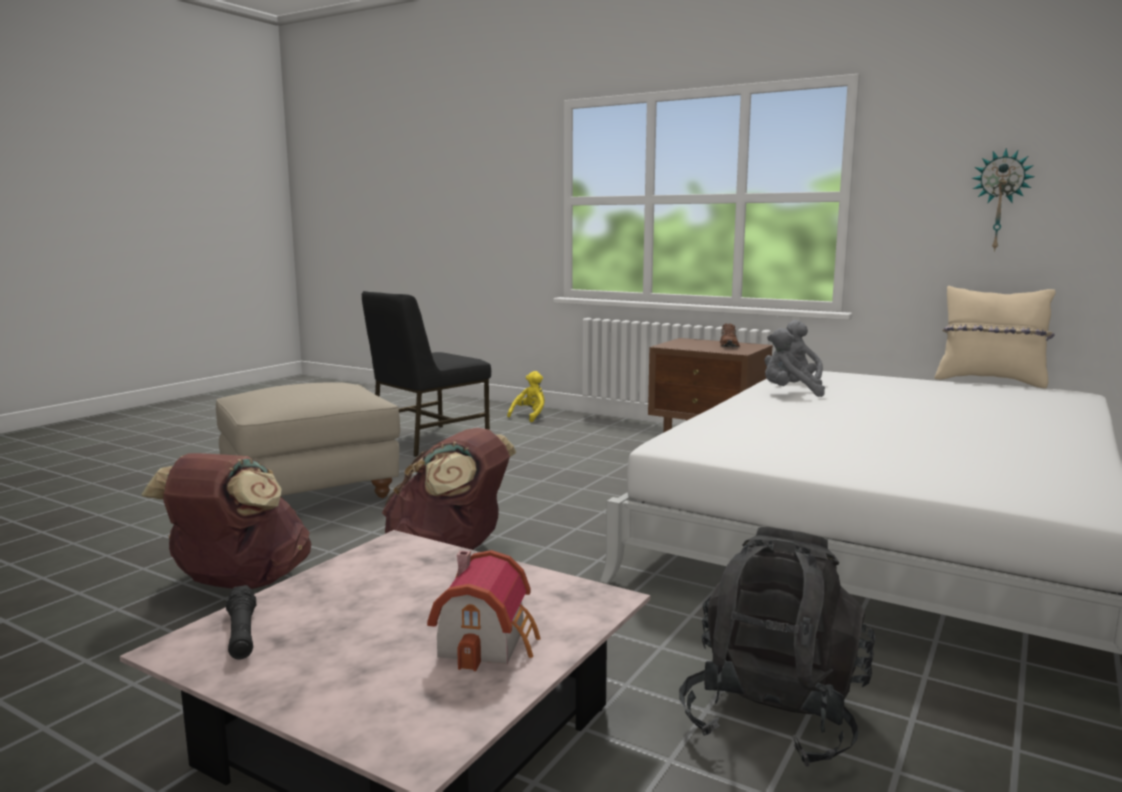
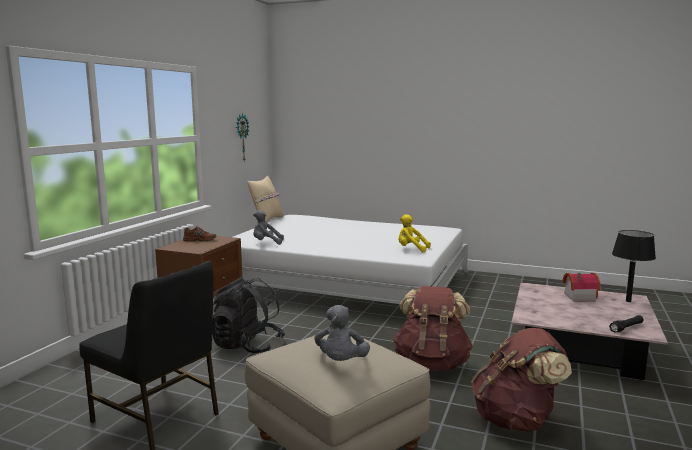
camera: 100 degrees left, 0 degrees up
yellow plush toy [507,371,545,422] -> yellow plush toy moved to [398,214,431,252]
black backpack [679,527,876,767] -> black backpack moved to [212,277,285,353]
grey plush toy [765,328,825,397] -> grey plush toy moved to [314,305,370,361]
none -> black table lamp [612,230,656,302]

